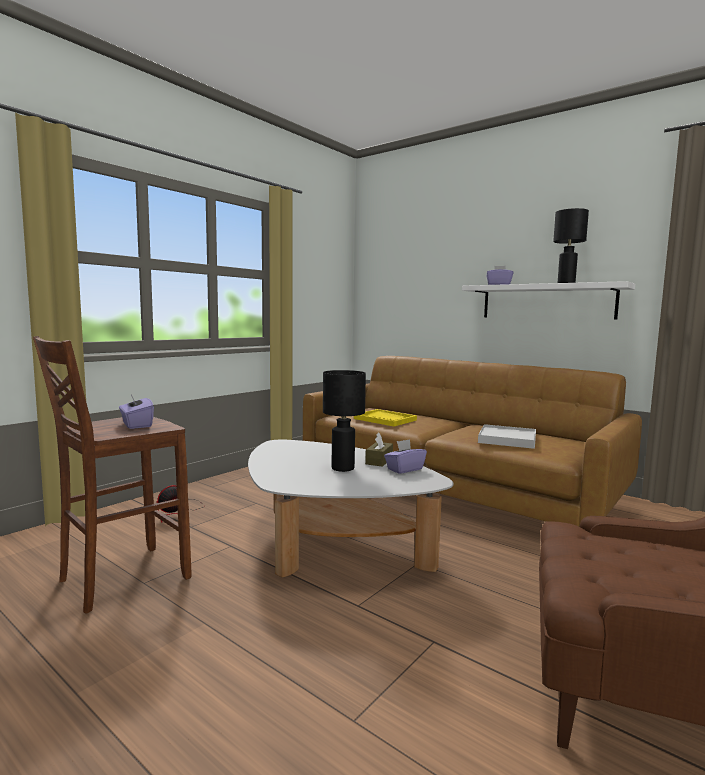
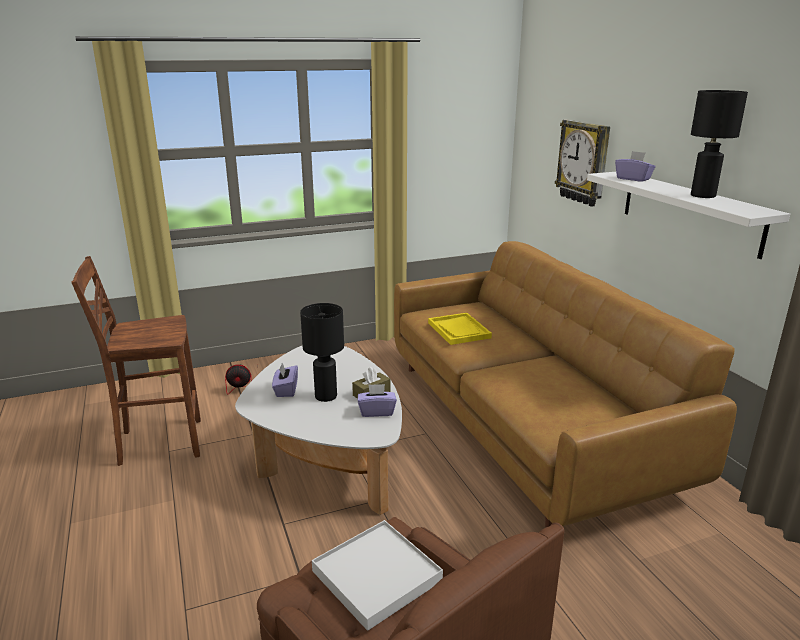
camera: 30 degrees right, 15 degrees up
purple tissue box [119,394,154,429] -> purple tissue box moved to [272,363,298,397]
white tray [478,424,536,449] -> white tray moved to [312,520,443,631]
none -> wall clock [555,120,610,207]

